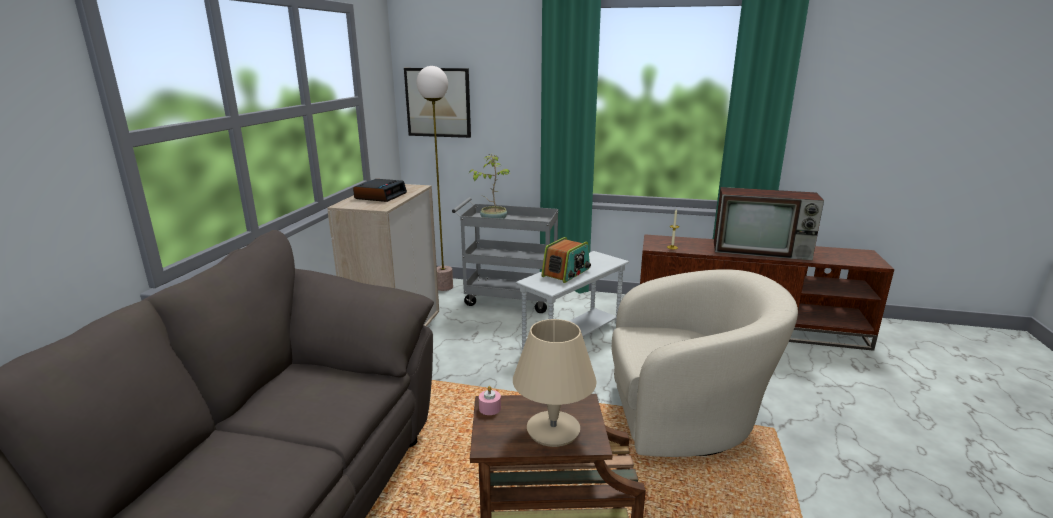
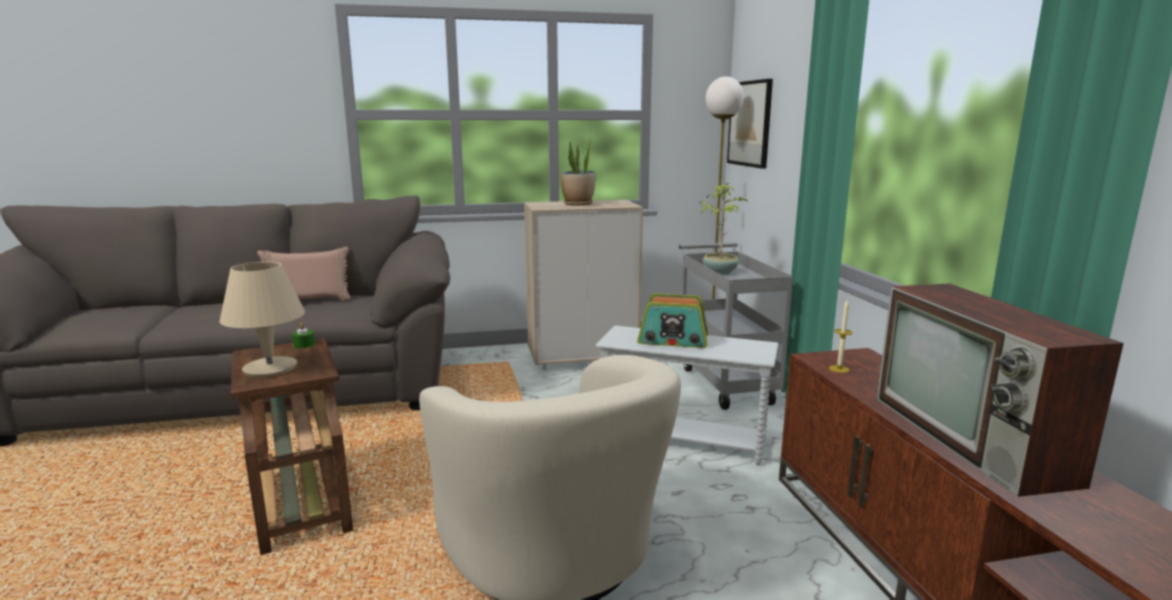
camera: 65 degrees right, 5 degrees down
alarm clock [353,179,407,202] -> potted plant [560,137,595,206]
pink candle [479,386,501,415] -> green candle [292,323,315,349]
none -> beige pillow [257,247,351,302]

